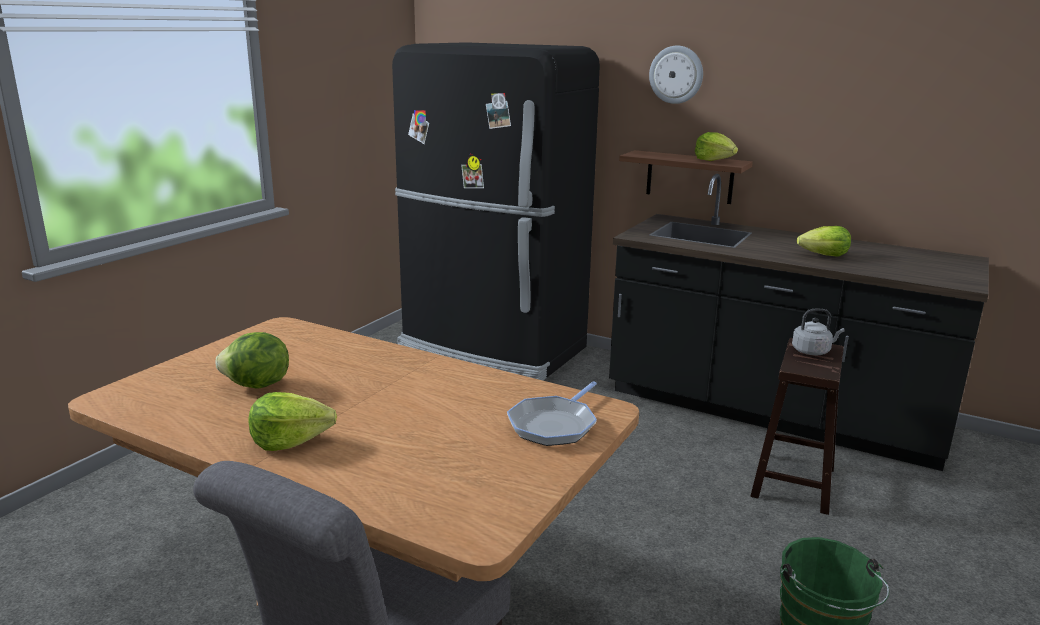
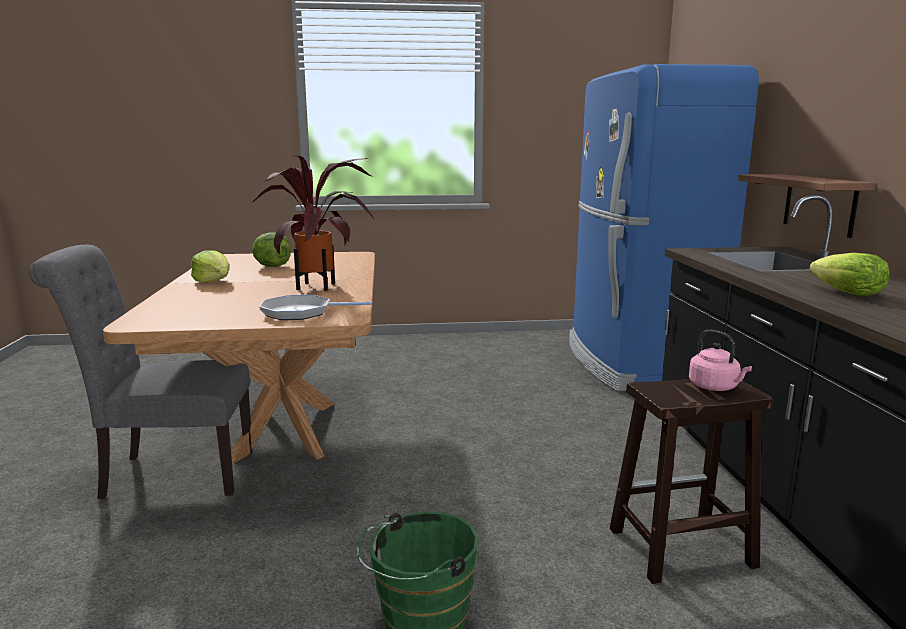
camera: 55 degrees right, 5 degrees down
black fridge [392,42,600,381] -> blue fridge [569,64,759,391]
wall clock [649,45,703,104] -> none
lettuce [695,132,738,161] -> none
grey kettle [792,309,845,355] -> pink kettle [689,329,752,391]
none -> potted plant [251,155,374,291]

